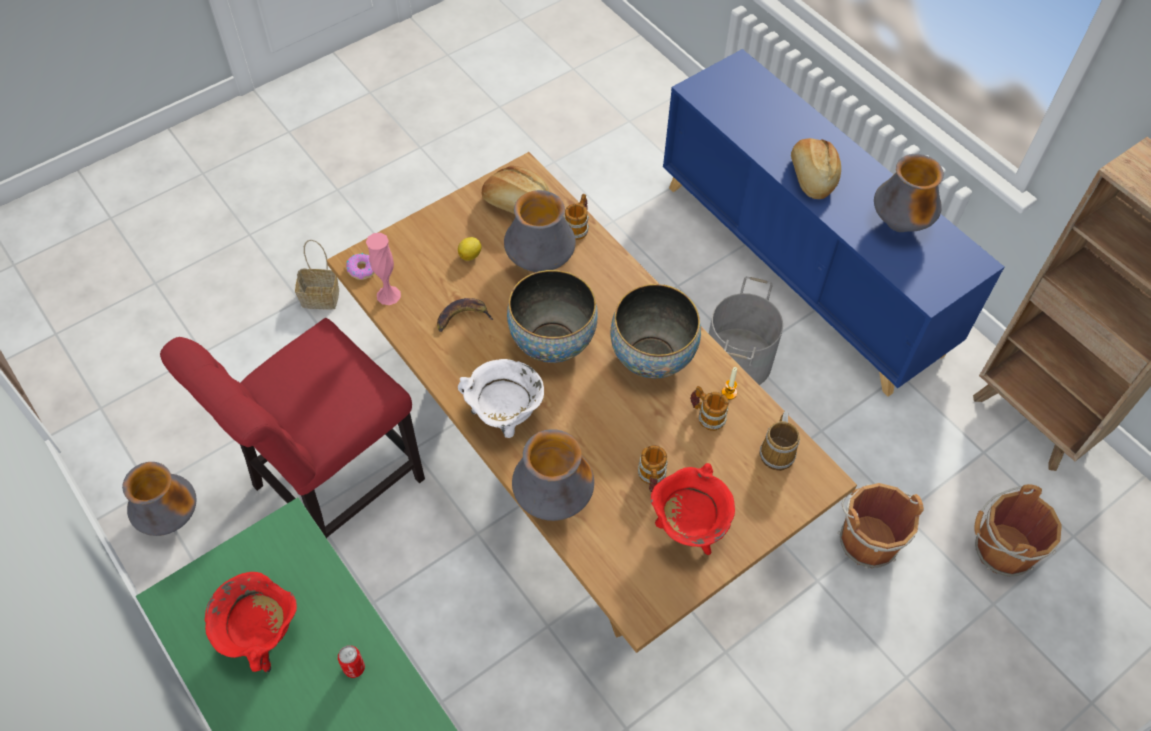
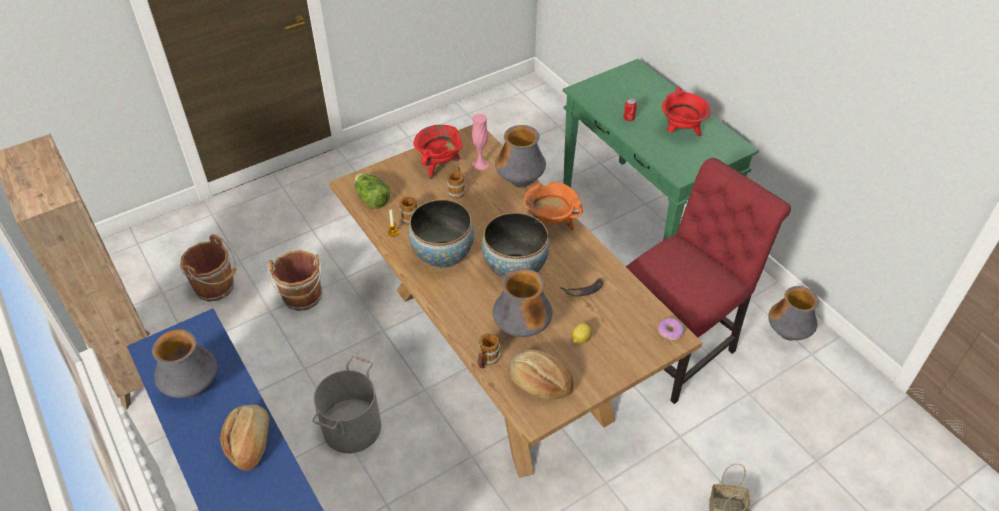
camera: 175 degrees left, 10 degrees down
pink vase [366,233,401,305] -> pink vase moved to [472,114,489,170]
white cooking pot [458,359,544,438] -> orange cooking pot [524,182,583,230]
mug [759,411,800,471] -> lettuce [355,173,390,209]

